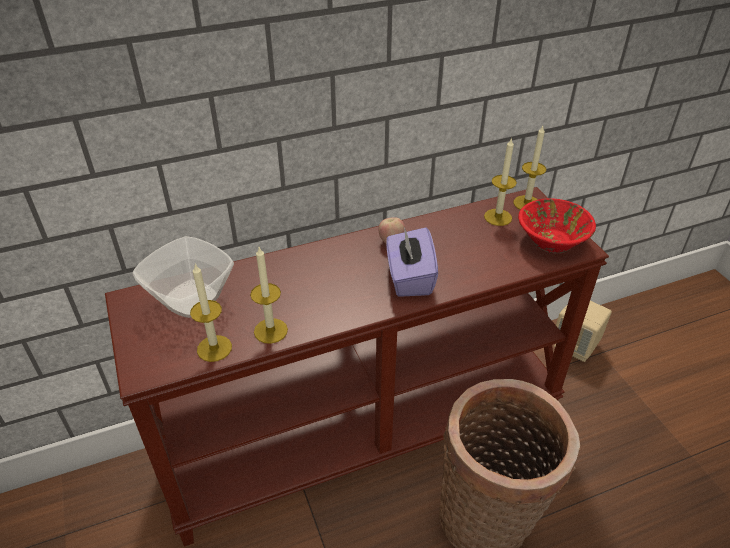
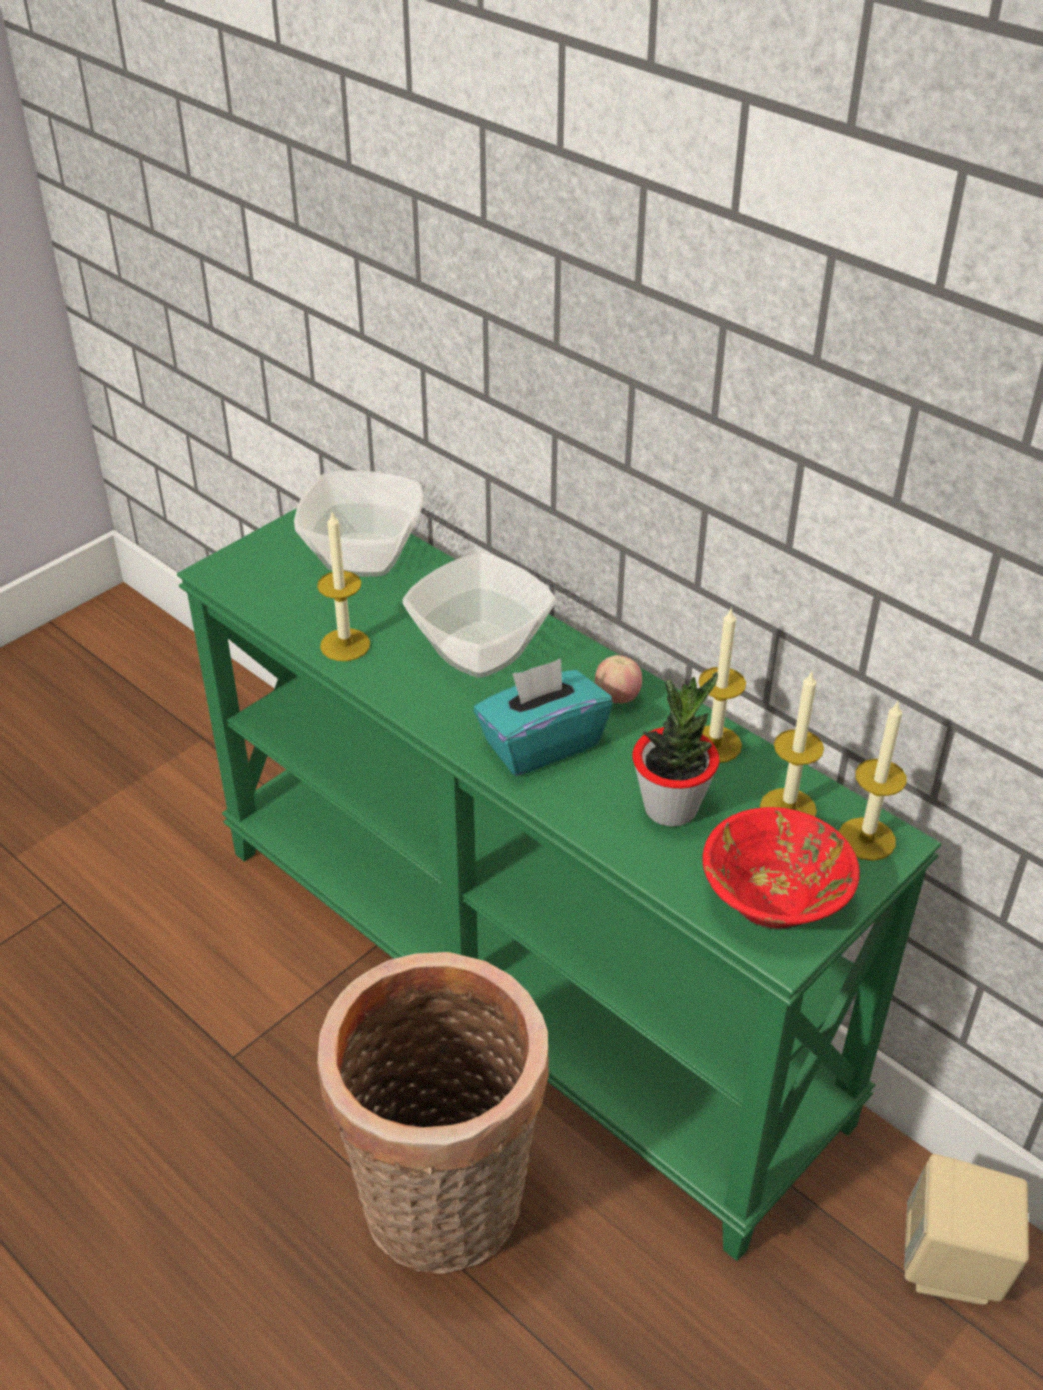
camera: 65 degrees right, 0 degrees up
brown console table [105,187,609,547] -> green console table [177,508,942,1261]
candle [190,264,232,362] -> candle moved to [698,607,746,763]
purple tissue box [386,227,438,297] -> turquoise tissue box [474,659,613,776]
none -> bowl [402,552,556,678]
none -> potted plant [632,672,719,827]

